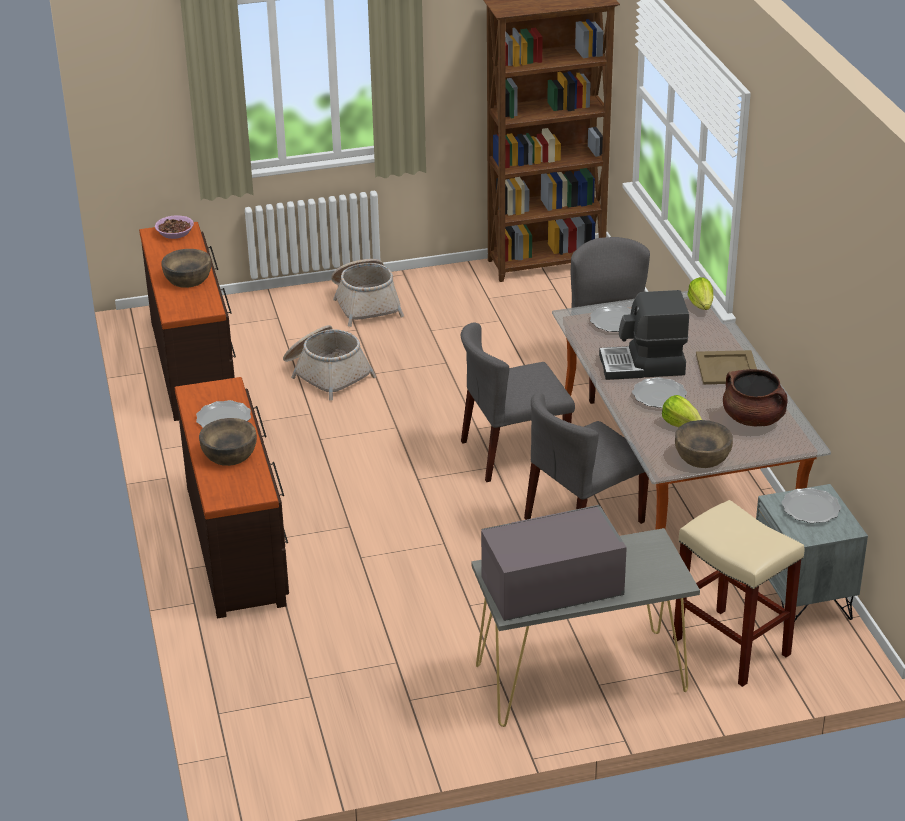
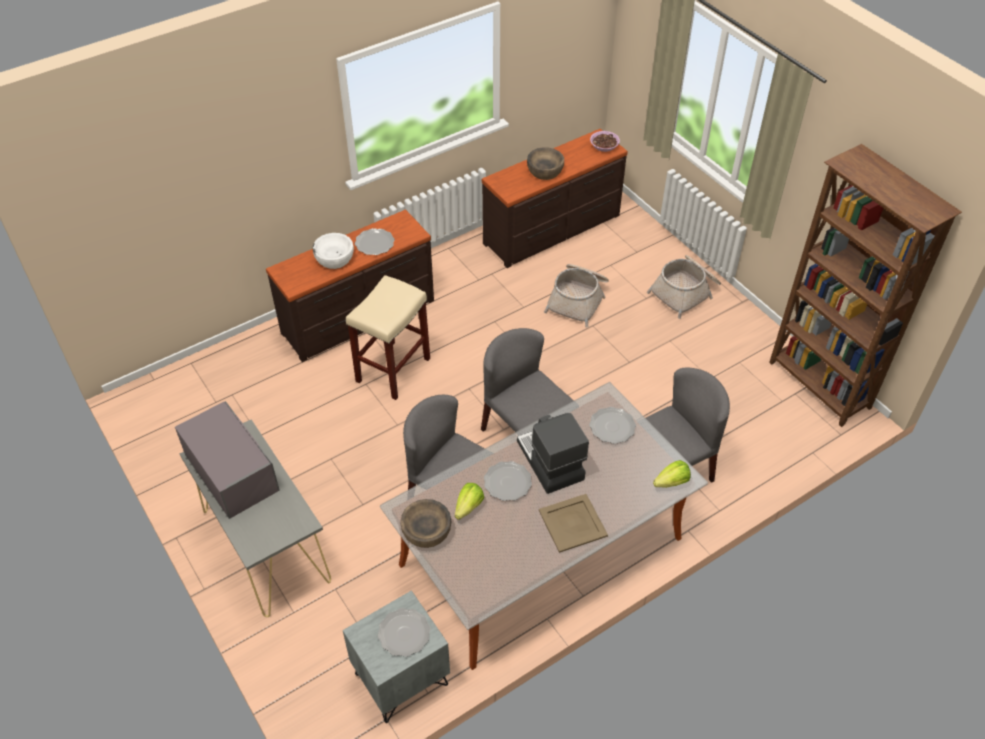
camera: 70 degrees right, 15 degrees up
brown bowl [199,418,257,466] -> white bowl [312,233,354,269]
beige stool [673,500,805,687] -> beige stool moved to [346,275,430,400]
brown cooking pot [723,369,788,426] -> none

